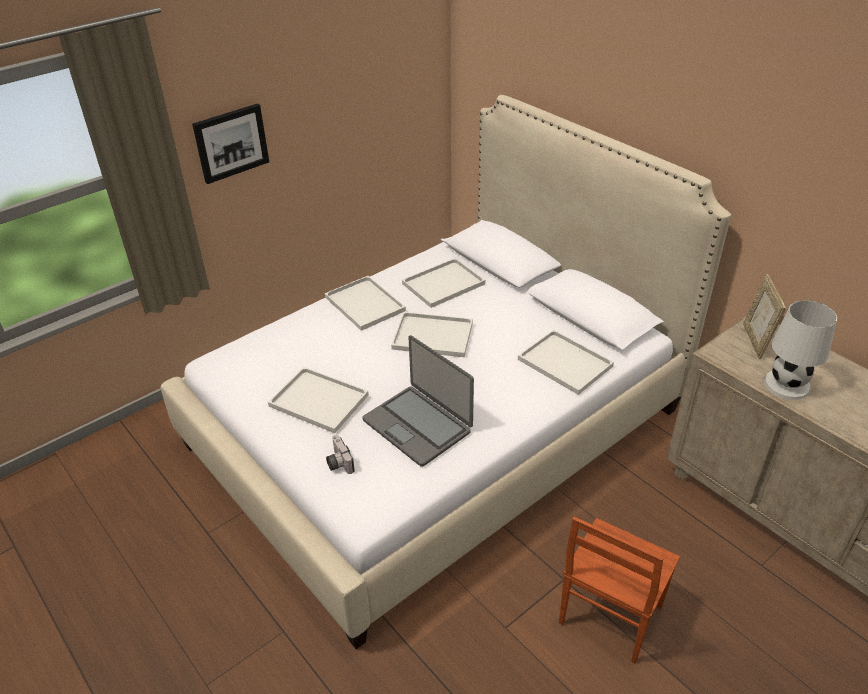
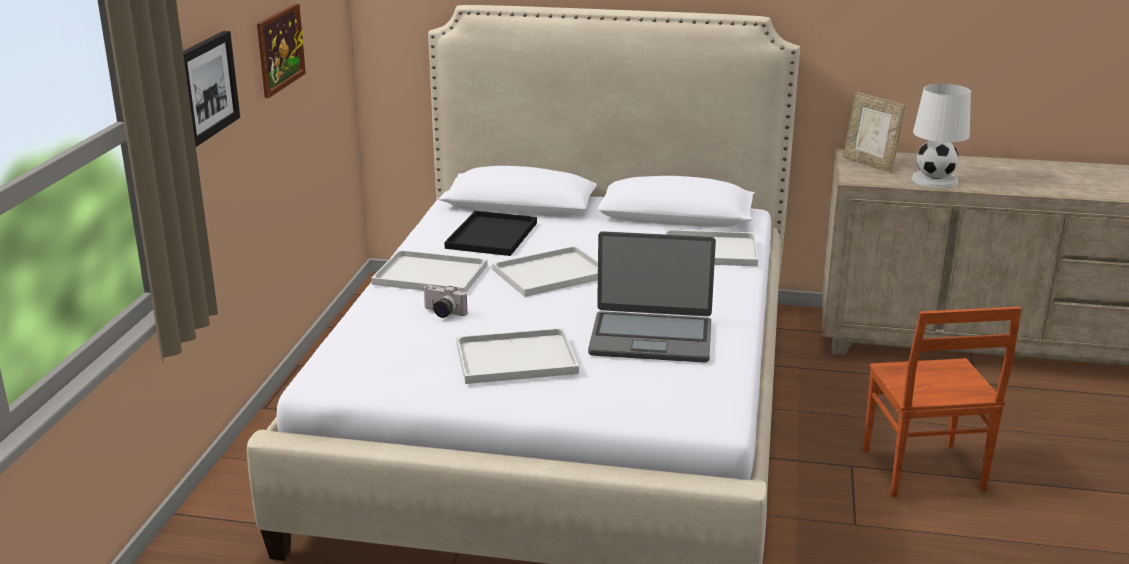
camera: 40 degrees left, 15 degrees down
camera [326,435,355,474] -> camera moved to [423,285,467,318]
white tray [402,258,485,308] -> black tray [444,211,537,256]
none -> picture [257,4,306,98]

